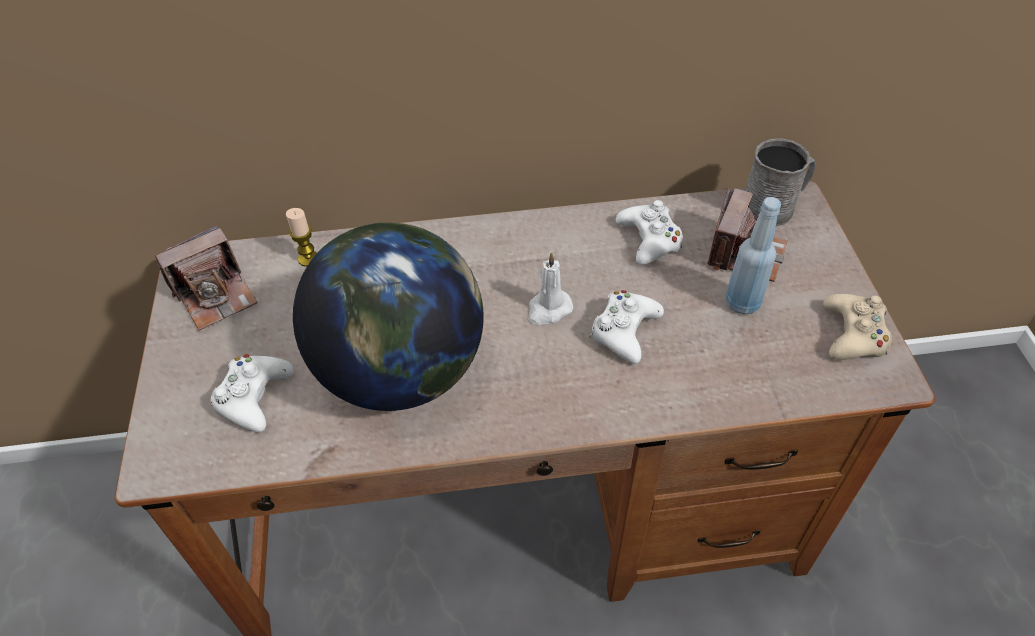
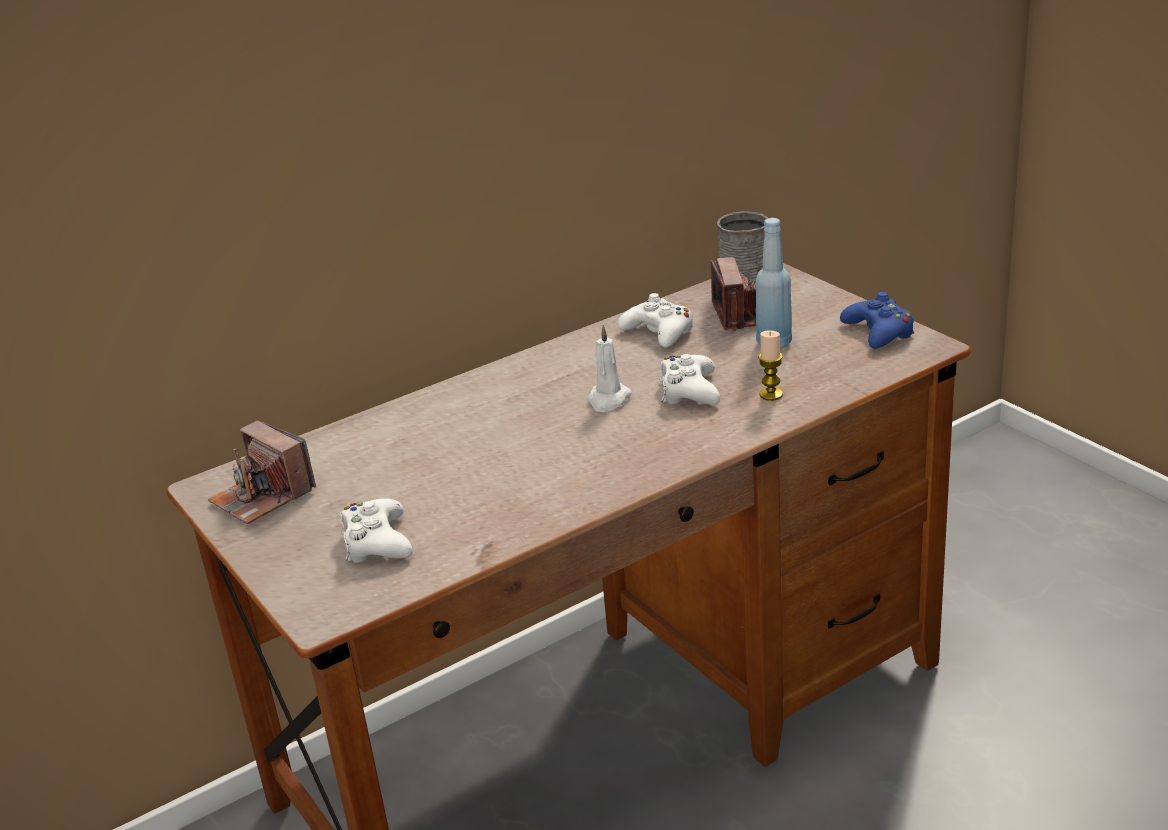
camera: 25 degrees left, 20 degrees down
camera [155,225,258,330] -> camera turned 105 degrees clockwise [208,420,316,524]
candle [286,208,317,267] -> candle moved to [758,330,783,401]
globe [293,222,484,411] -> none
beige game controller [823,294,892,360] -> blue game controller [840,292,914,349]

